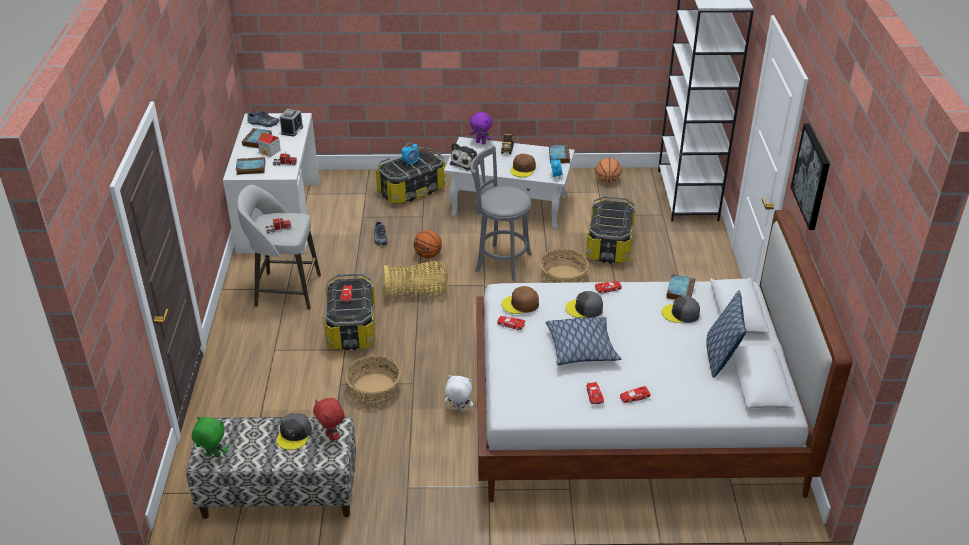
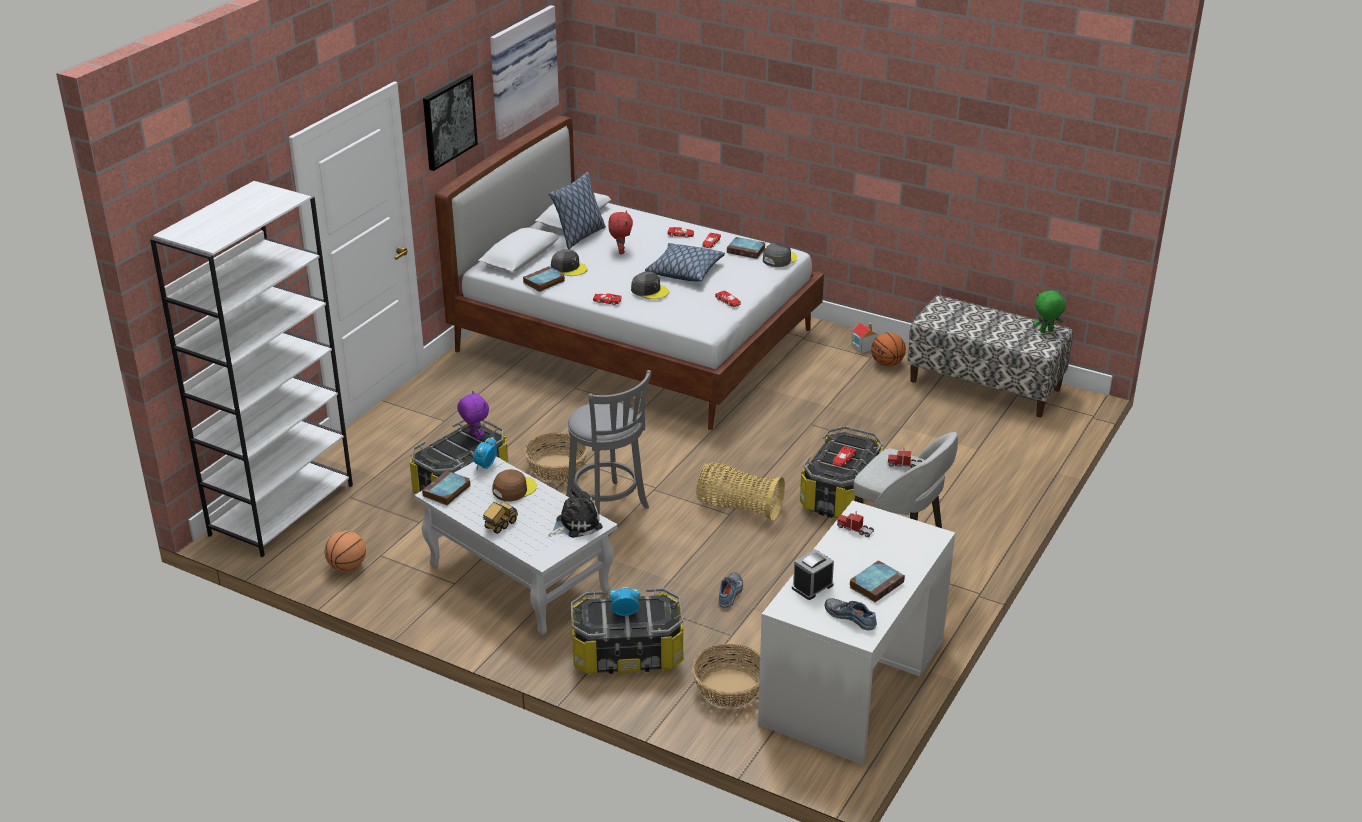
camera: 150 degrees left, 5 degrees down
green plush toy [192,416,228,458] -> green plush toy turned 120 degrees clockwise [1033,290,1066,333]
book [236,157,265,175] -> book moved to [727,237,765,259]
toy house [258,132,281,157] -> toy house moved to [851,323,877,353]
grey cap [277,413,312,450] -> grey cap moved to [763,242,797,267]
red plush toy [313,398,345,441] -> red plush toy moved to [609,210,633,254]
basket [345,355,401,402] -> basket moved to [692,643,760,708]
basketball [414,230,442,259] -> basketball moved to [871,332,906,367]
white plush toy [445,375,473,411] -> none
purple plush toy [470,112,492,145] -> purple plush toy moved to [457,391,489,440]
brown cap [502,286,539,314] -> none
none -> picture [490,5,559,140]

